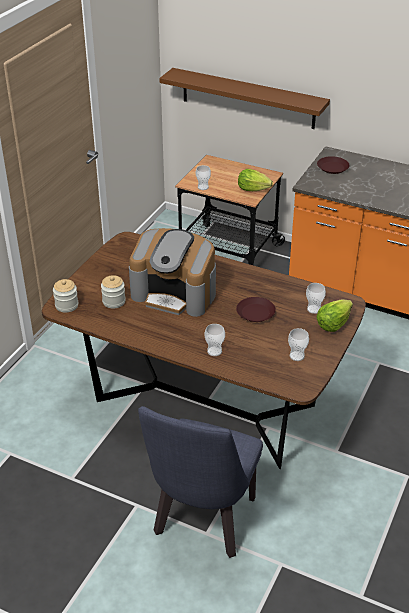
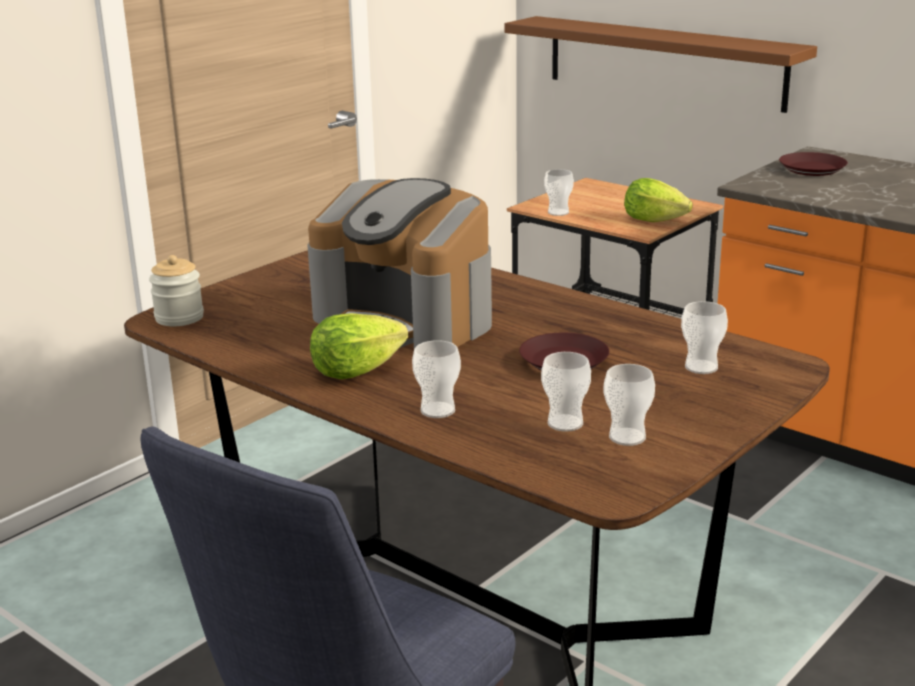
camera: 15 degrees right, 15 degrees down
jar [101,275,126,309] -> none
lettuce [316,299,353,332] -> lettuce moved to [310,313,408,379]
none -> cup [541,352,591,432]

